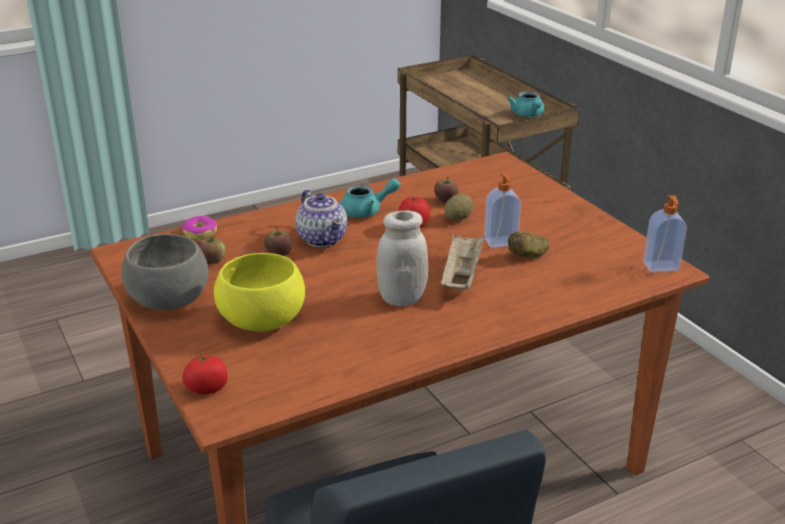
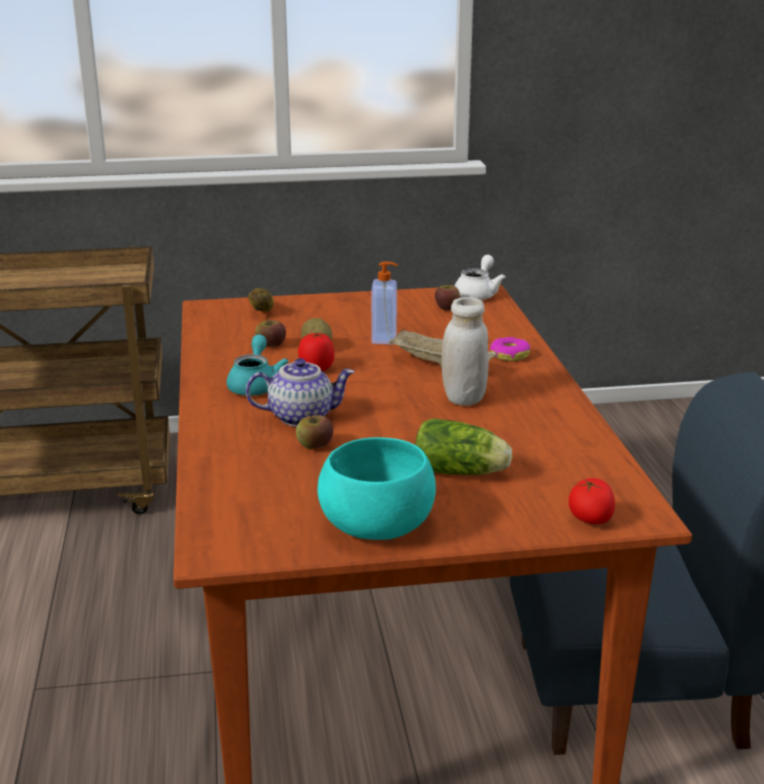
camera: 70 degrees left, 5 degrees down
grey bowl [121,234,209,310] -> turquoise bowl [318,437,436,540]
donut [182,216,217,240] -> donut moved to [490,337,530,361]
apple [197,237,225,264] -> apple moved to [435,282,460,311]
yellow bowl [214,253,305,331] -> lettuce [415,418,512,475]
turquoise teapot [507,91,544,117] -> none
potato [508,231,549,258] -> potato moved to [249,288,274,312]
soap dispenser [643,195,687,272] -> white teapot [455,255,505,300]

